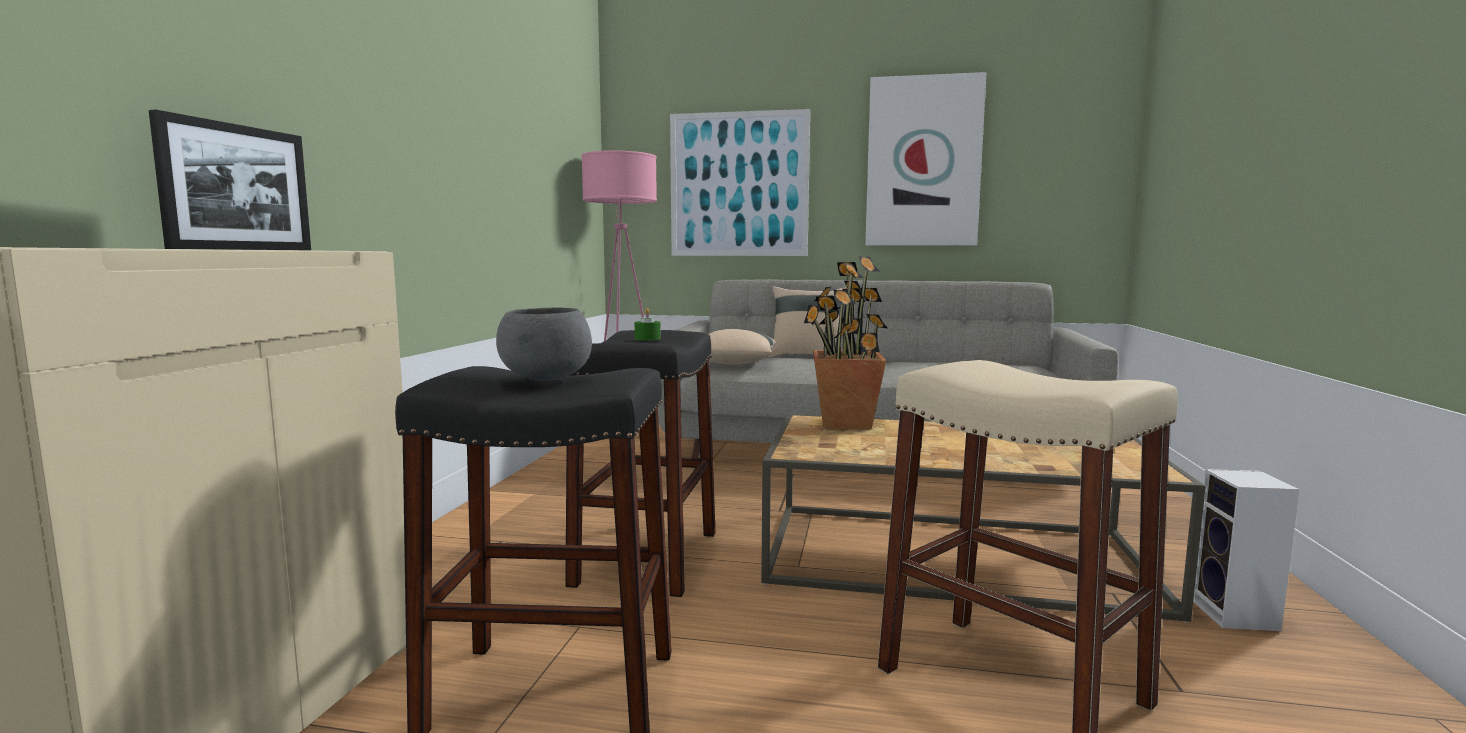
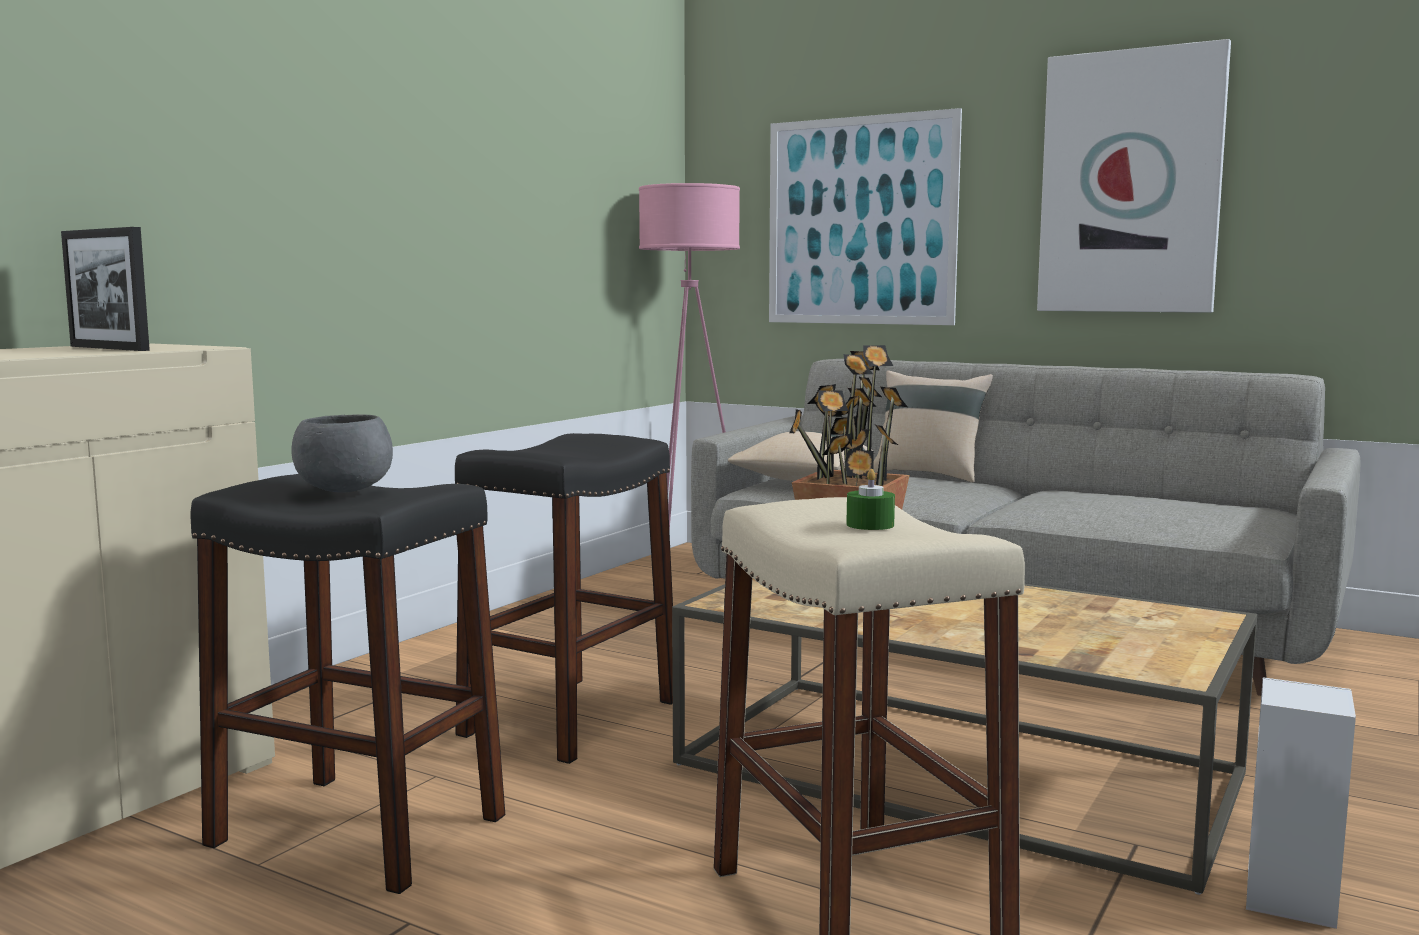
camera: 20 degrees right, 0 degrees up
picture frame [149,110,311,250] -> picture frame turned 90 degrees clockwise [61,227,150,351]
green candle [635,308,661,340] -> green candle moved to [846,469,895,530]

